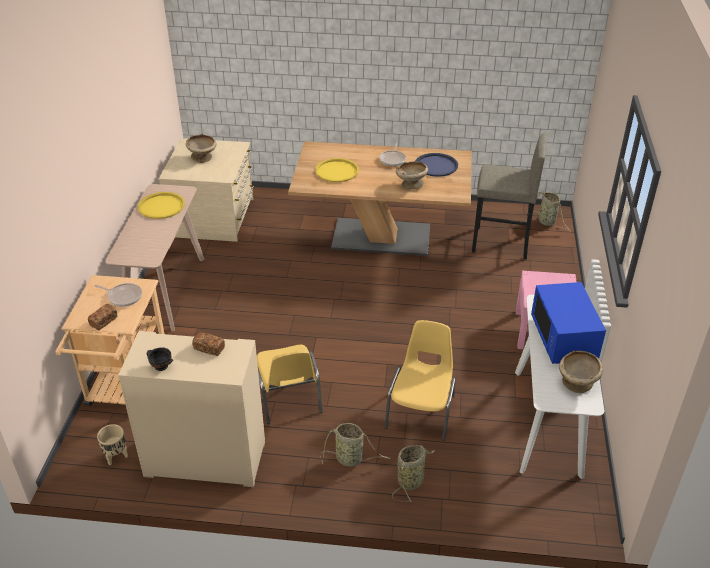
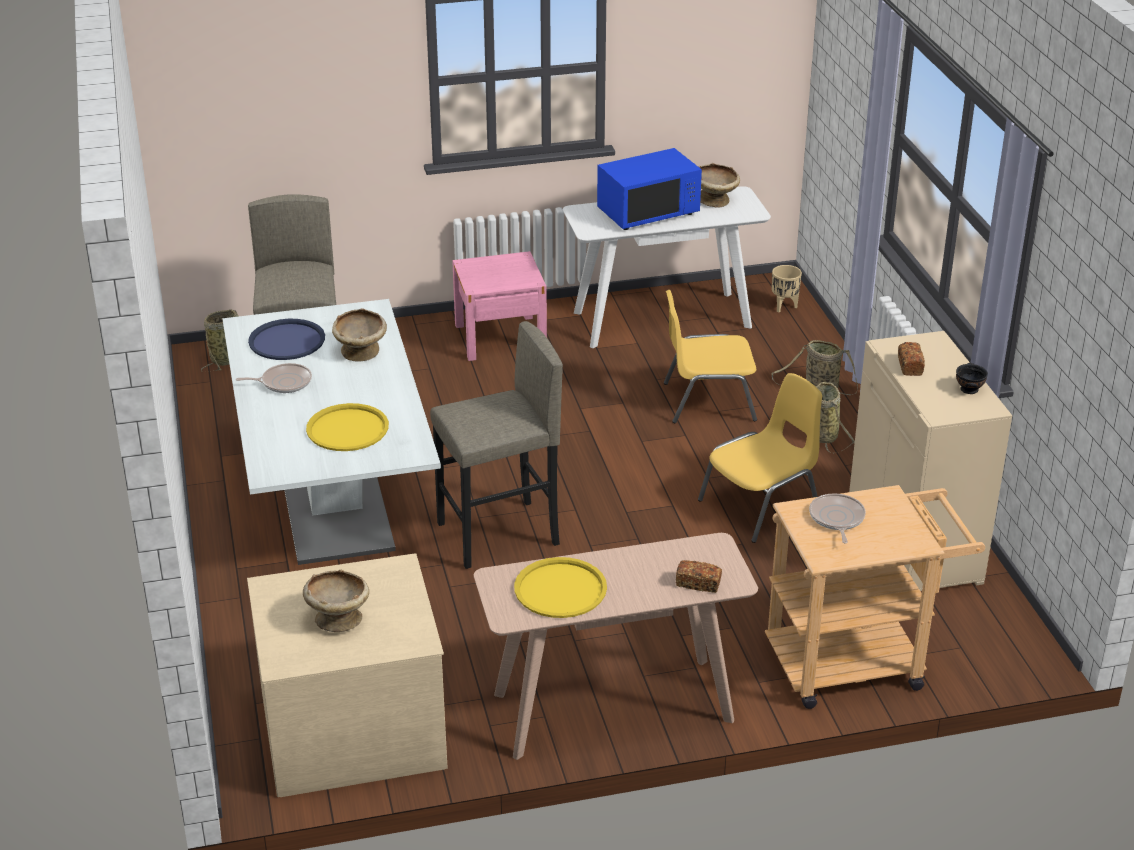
camera: 110 degrees left, 5 degrees down
bread [88,304,117,330] -> bread moved to [676,560,722,593]
beige planter [97,424,128,465] -> beige planter moved to [772,265,802,312]
brown dining table [288,141,472,256] -> white dining table [222,299,441,565]
none -> grey stool [430,321,563,569]

